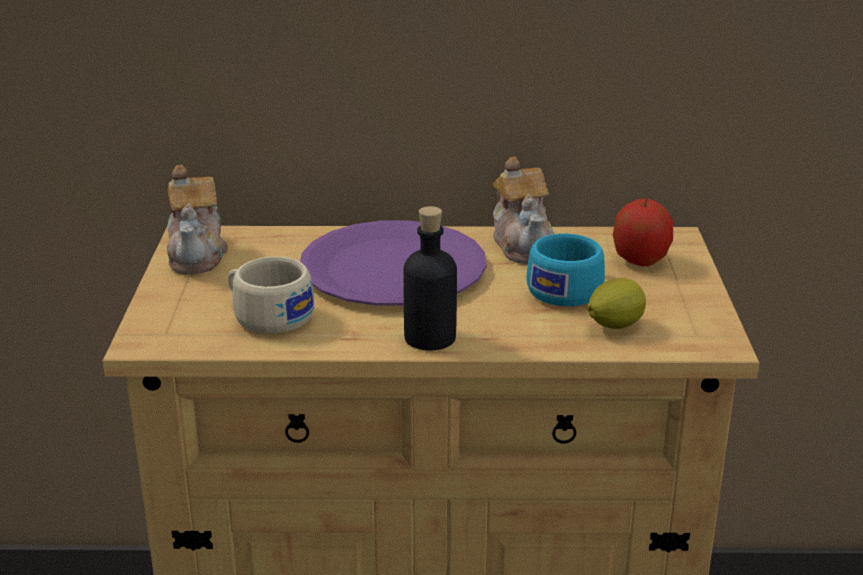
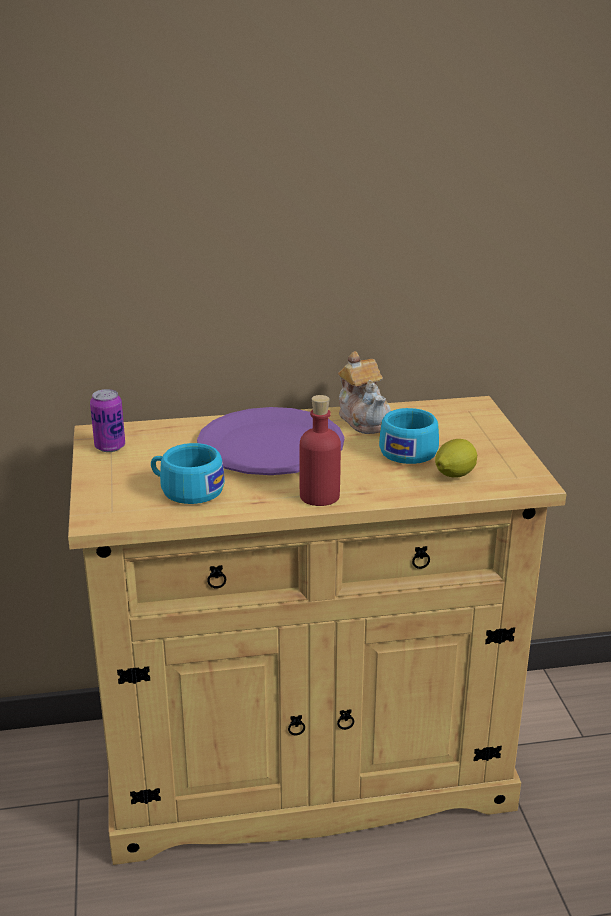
camera: 10 degrees left, 0 degrees up
teapot [167,165,228,274] -> can [90,389,125,452]
beige cup [228,257,314,333] -> turquoise cup [151,443,225,504]
black bottle [403,206,457,350] -> red bottle [299,395,341,506]
apple [613,198,673,266] -> none

